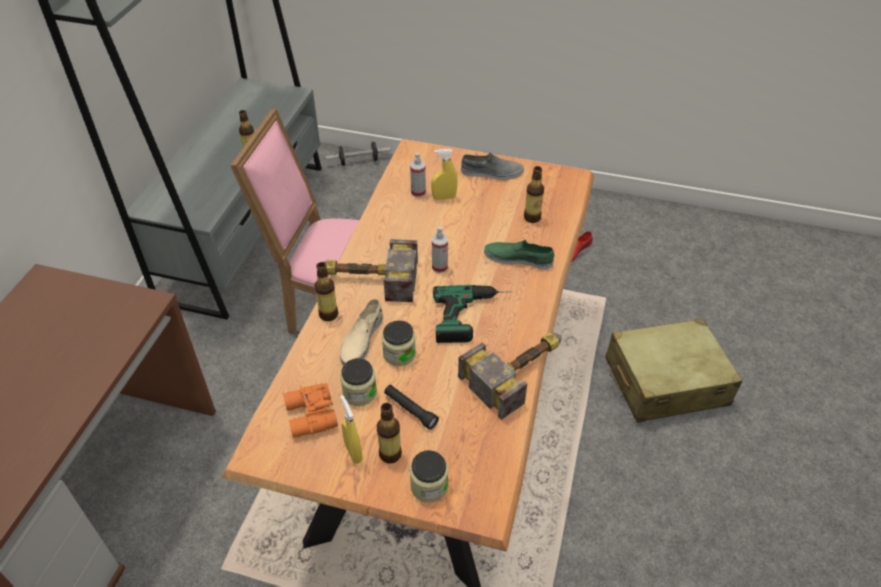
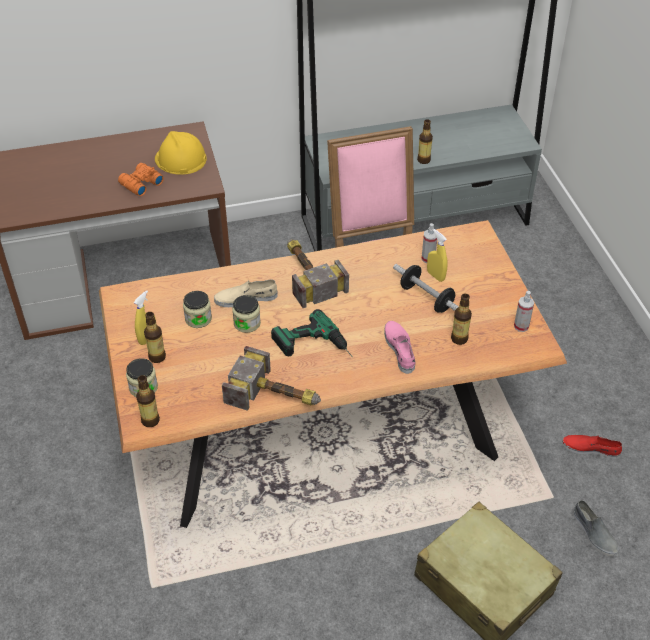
camera: 60 degrees right, 0 degrees up
orange binoculars [283,383,338,438] -> orange binoculars moved to [118,163,164,196]
bottle [314,262,338,321] -> bottle moved to [136,375,160,427]
dumbbell [326,142,390,166] -> dumbbell moved to [393,264,459,313]
black flashlight [384,385,439,430] -> none
spray bottle [432,226,448,273] -> spray bottle moved to [514,291,534,332]
grey shoe [461,152,524,180] -> grey shoe moved to [573,500,619,557]
green shoe [484,240,554,270] -> pink shoe [384,321,416,374]
none -> yellow hard hat [155,131,207,175]

